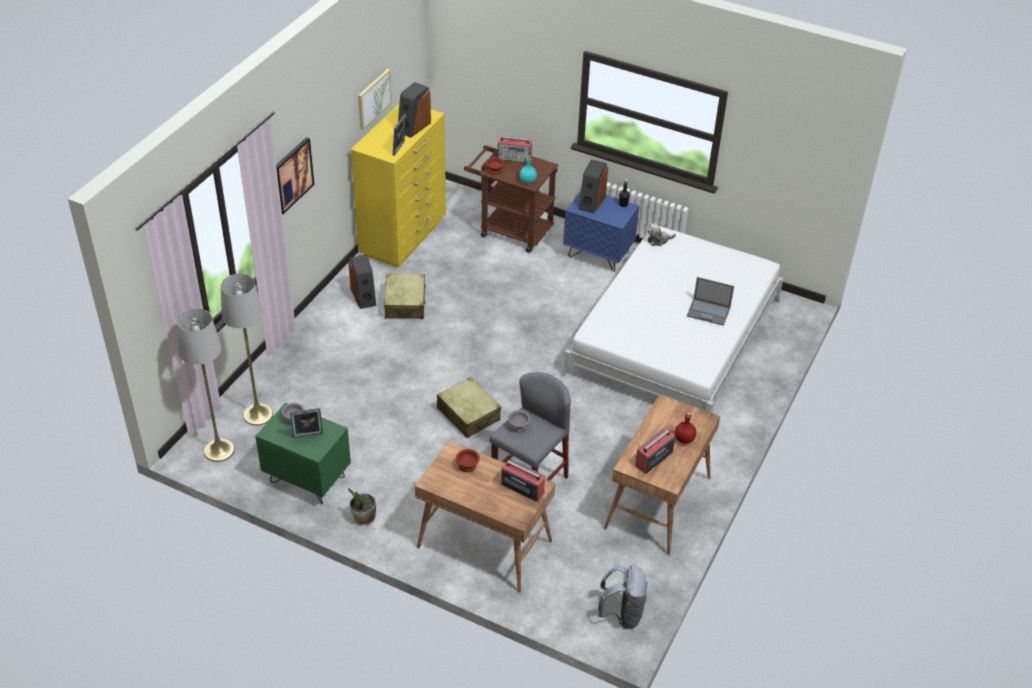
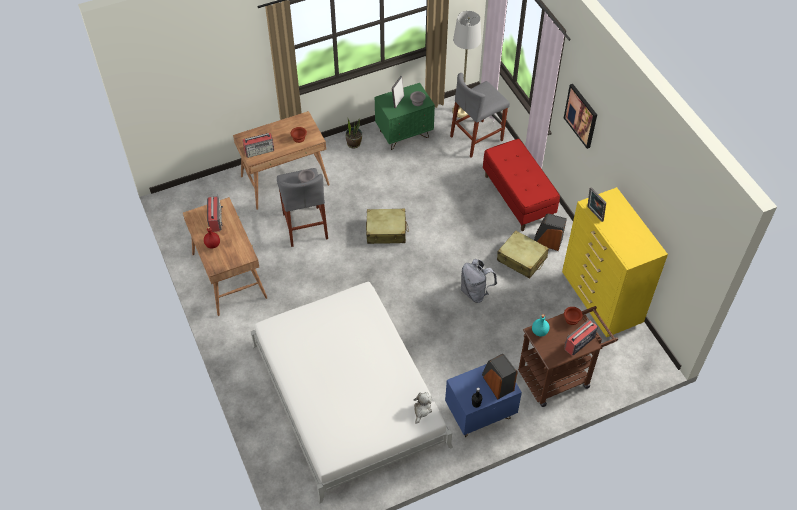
camera: 130 degrees right, 10 degrees up
grey floor lamp [221,274,273,426] -> grey stool [450,73,510,158]
picture [358,69,392,130] -> none
speaker [398,82,431,138] -> none
grey backpack [598,565,648,629] -> grey backpack moved to [461,259,497,303]
laptop [687,277,734,326] -> none
none -> red bench [483,139,560,231]

